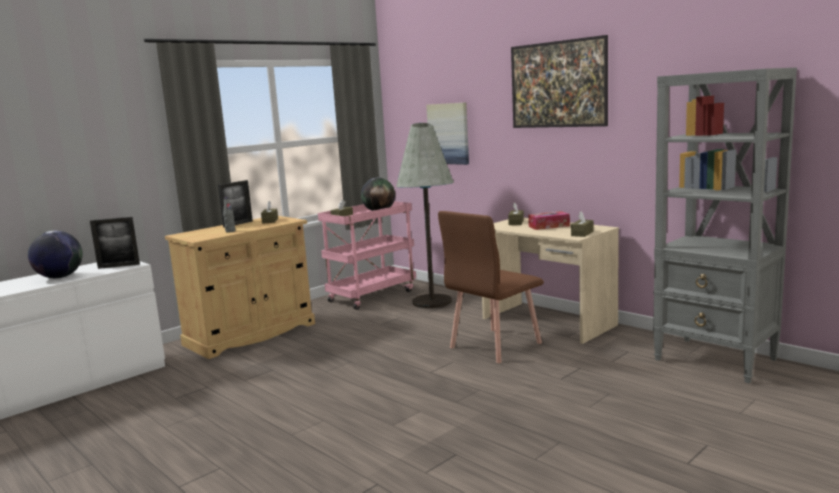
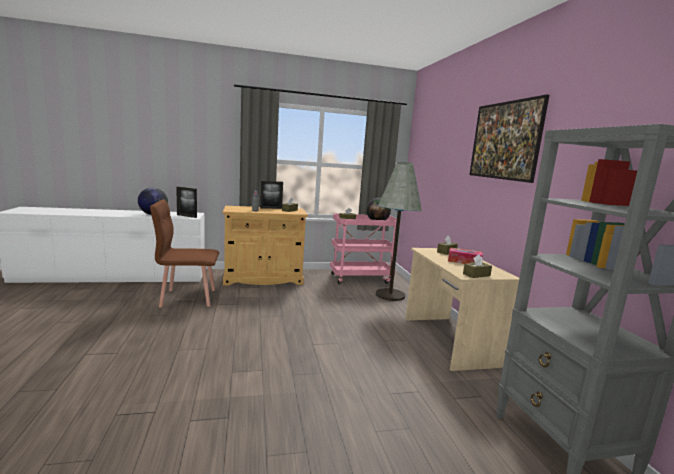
camera: 30 degrees right, 0 degrees up
picture [426,102,469,165] -> none
brown chair [438,211,544,363] -> brown chair moved to [150,199,219,307]

